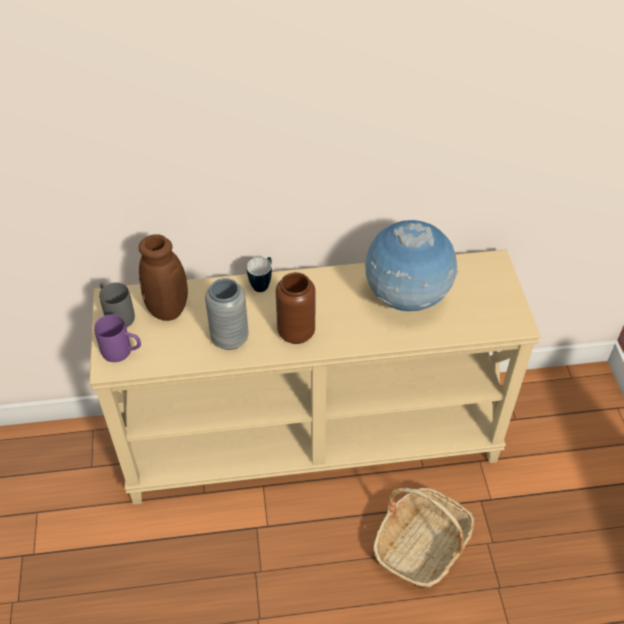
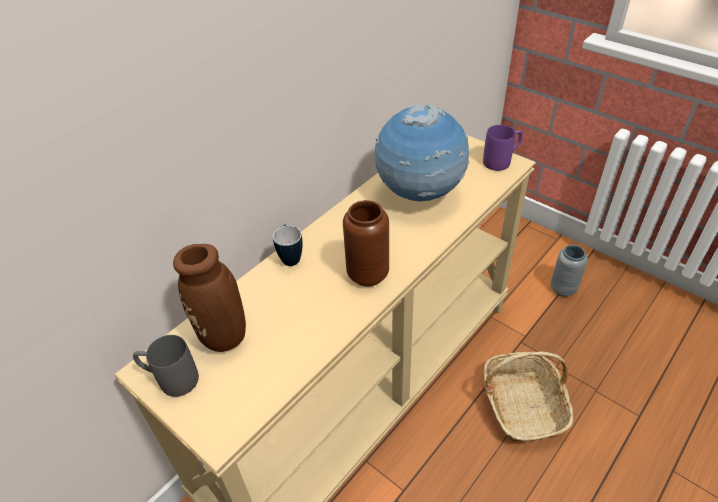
camera: 40 degrees left, 5 degrees down
purple mug [94,314,141,362] -> purple mug moved to [483,125,523,171]
grey vase [205,278,249,350] -> grey vase moved to [551,245,588,297]

